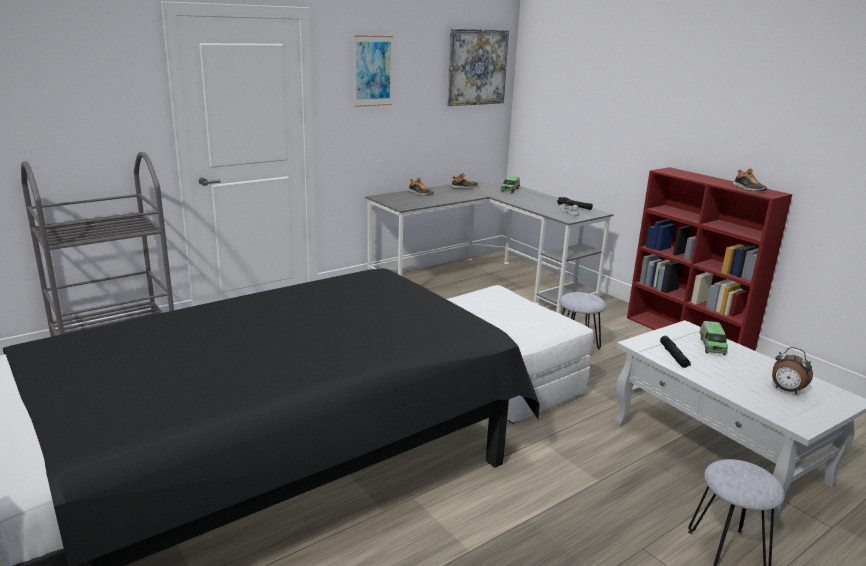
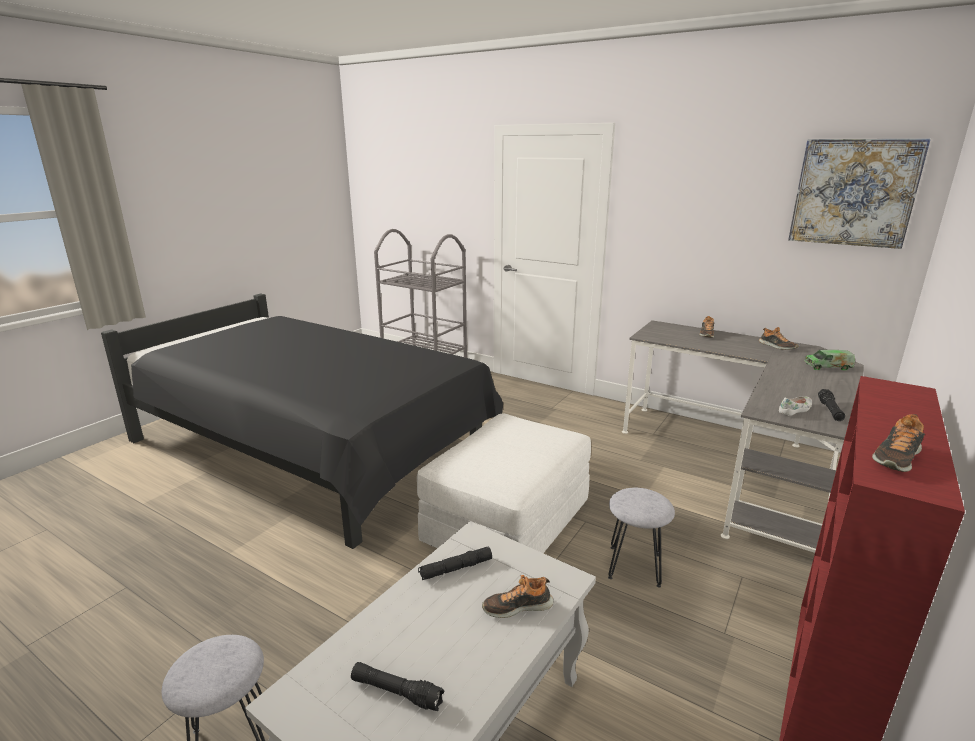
camera: 70 degrees right, 0 degrees up
picture [354,35,393,107] -> none
toy truck [700,321,728,355] -> shoe [482,575,553,618]
alarm clock [772,347,813,395] -> black flashlight [351,662,445,711]

